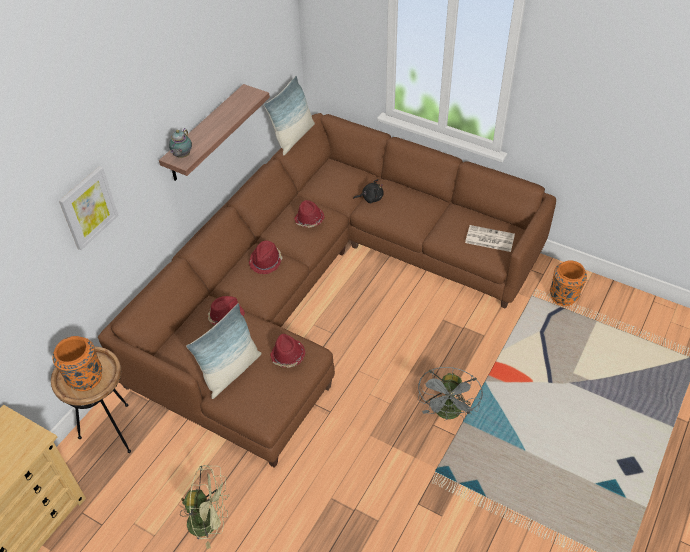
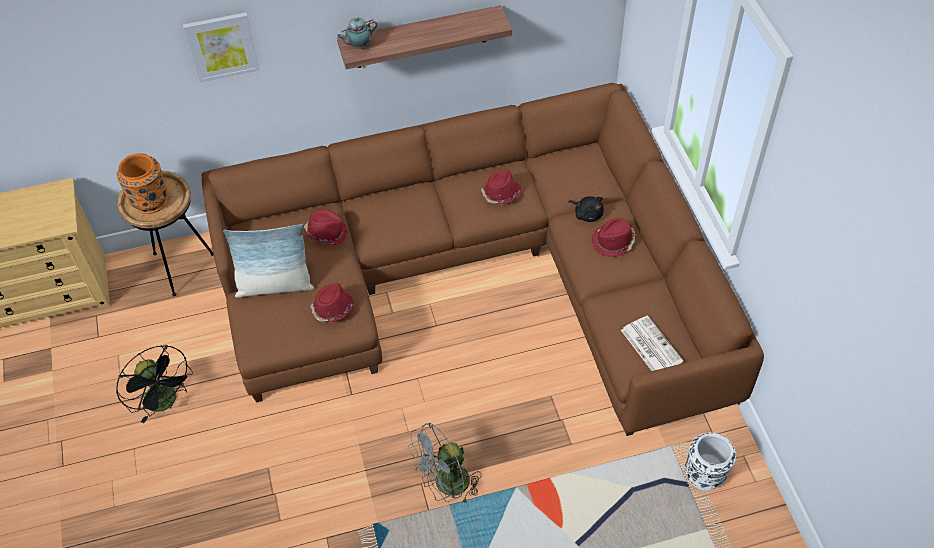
camera: 45 degrees right, 5 degrees up
green fan [180,465,230,549] -> black fan [116,345,193,423]
red hat [249,240,283,274] -> red hat moved to [592,218,635,257]
pillow [263,76,315,155] -> none
orange vase [550,260,587,306] -> white vase [685,433,736,491]

